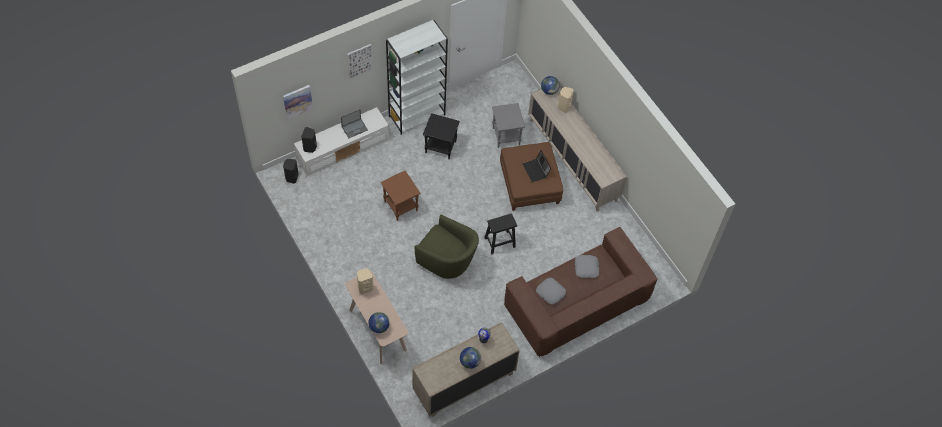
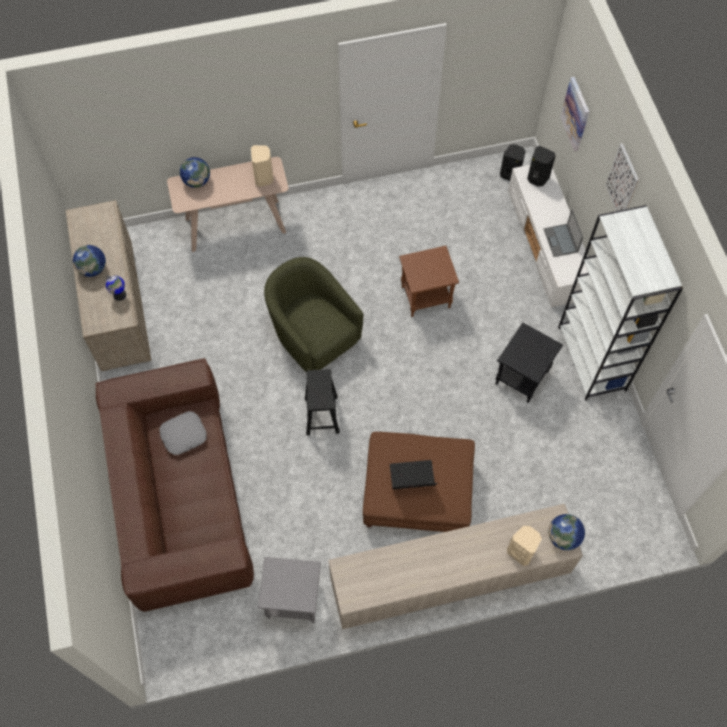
camera: 110 degrees right, 5 degrees up
green armchair [414,215,479,279] -> green armchair turned 90 degrees clockwise [264,257,363,372]
grey side table [492,103,525,148] -> grey side table moved to [258,557,321,623]
grey pillow [575,255,599,278] -> none

